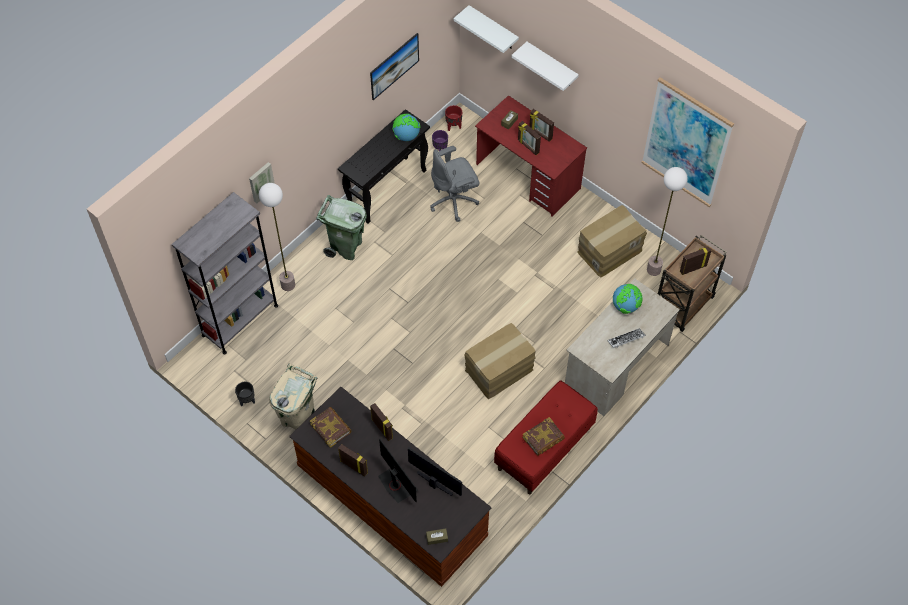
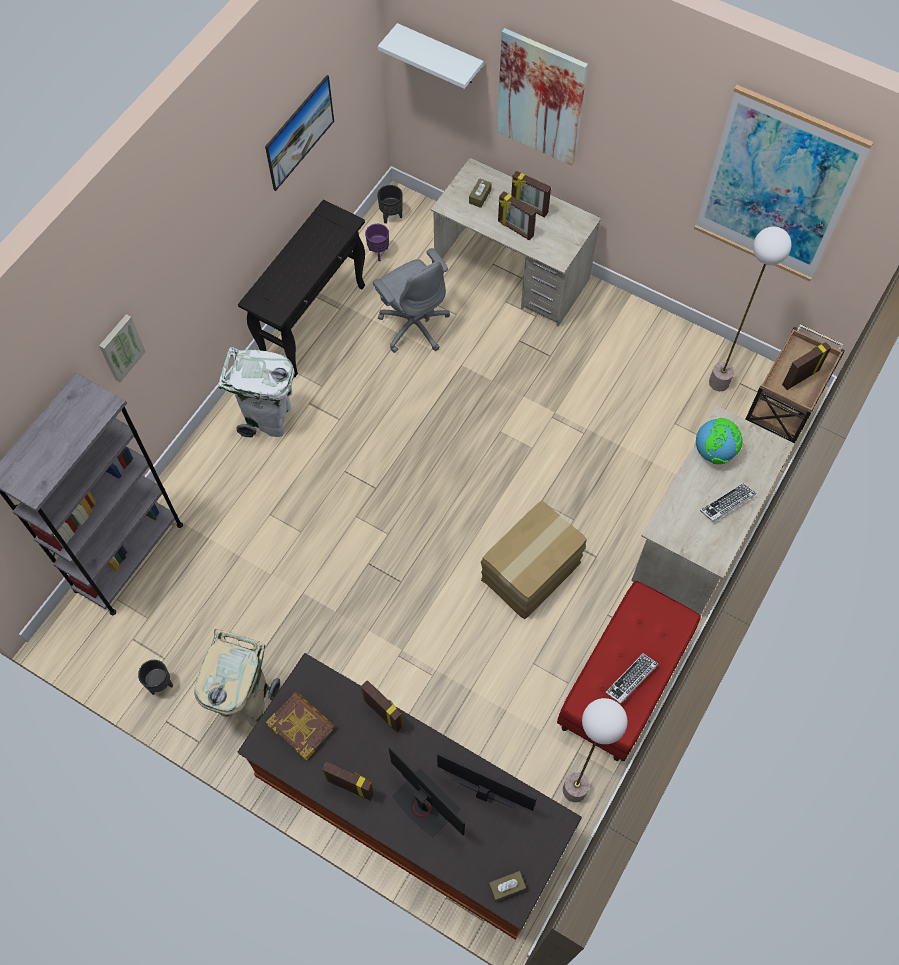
camera: 10 degrees left, 5 degrees up
floor lamp [259,183,295,291] -> floor lamp moved to [563,698,627,802]
green trash can [316,195,367,260] -> white trash can [218,347,294,437]
globe [392,114,420,141] -> none
grey office chair [431,146,479,222] -> grey office chair turned 90 degrees counterclockwise [373,248,450,353]
red planter [445,105,462,131] -> black planter [377,185,403,224]
red desk [475,95,587,217] -> beige desk [431,158,601,327]
white shelf [511,42,579,91] -> picture [497,28,588,166]
book [522,417,565,456] -> keyboard [605,653,658,704]
cardboard box [578,205,647,277] -> none

